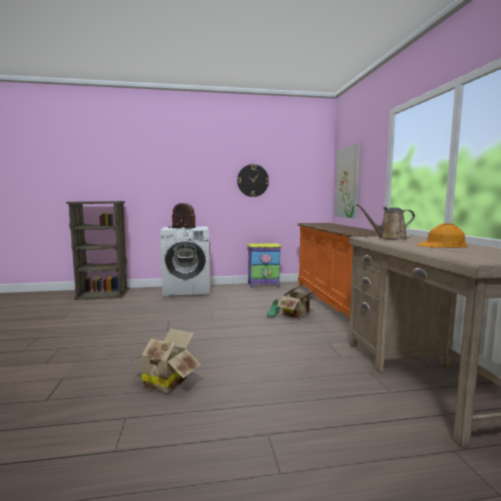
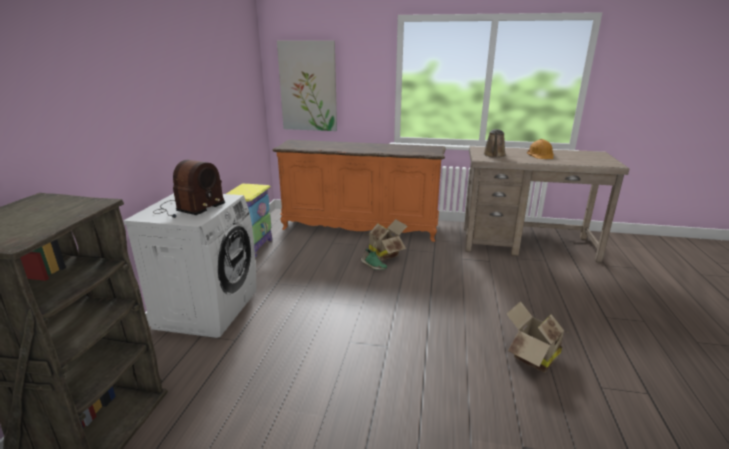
camera: 70 degrees left, 15 degrees up
wall clock [237,164,269,197] -> none

